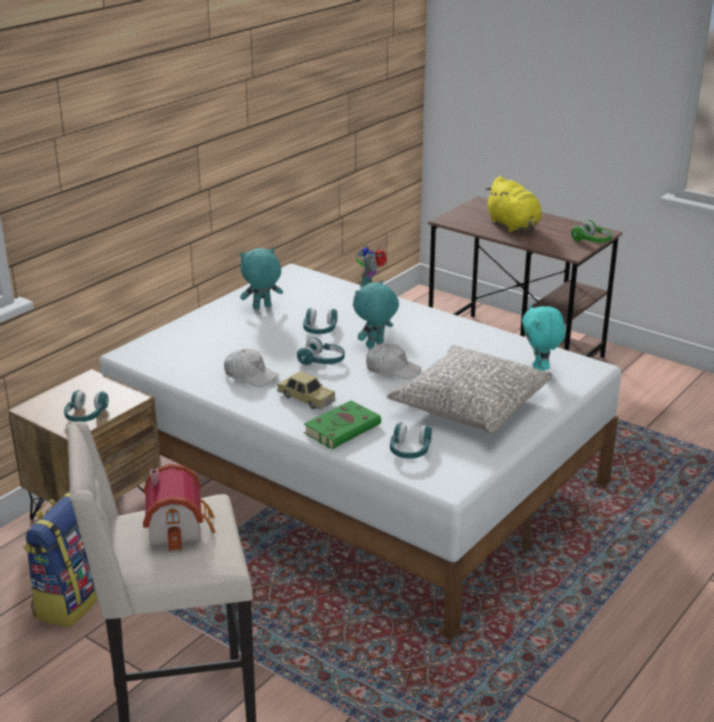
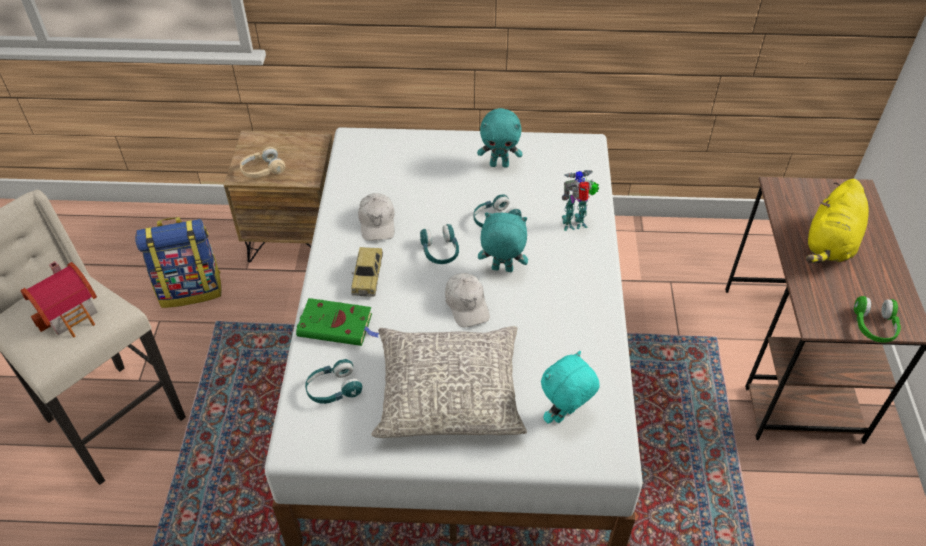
camera: 55 degrees right, 20 degrees up
turquoise headphones [64,390,109,422] -> beige headphones [240,147,285,178]
turquoise plush toy [240,248,283,309] -> turquoise plush toy turned 150 degrees clockwise [477,108,522,167]

